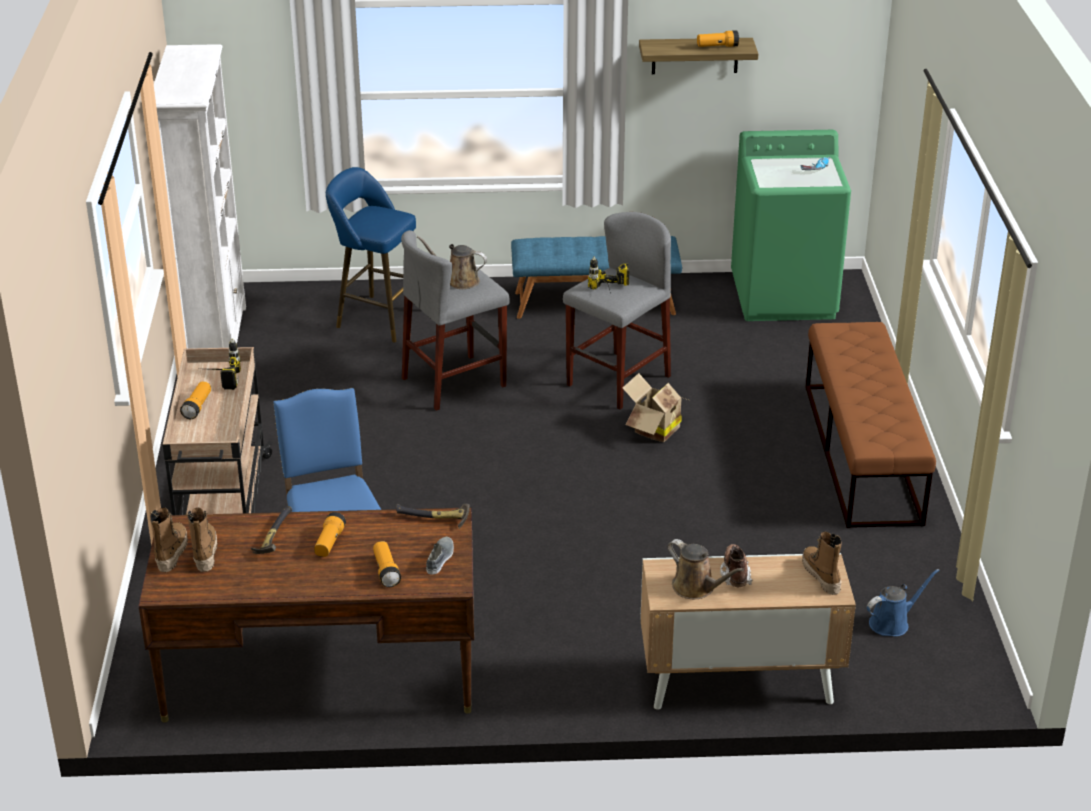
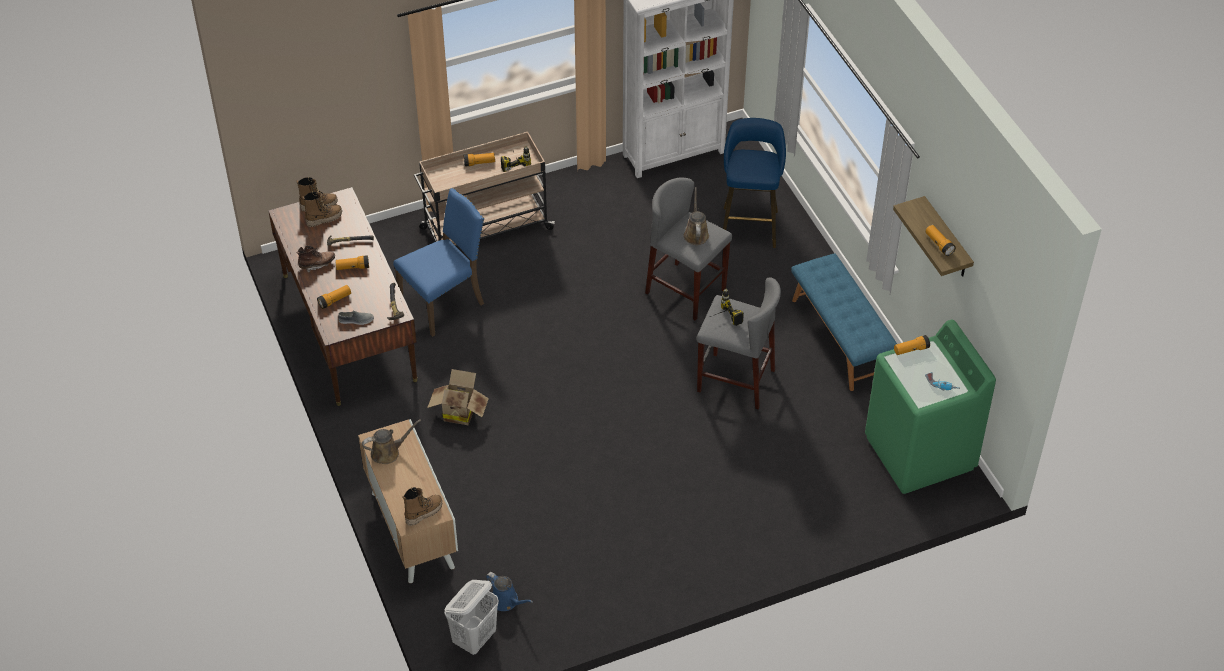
camera: 70 degrees right, 15 degrees up
cardboard box [623,373,688,442] -> cardboard box moved to [427,369,489,425]
brown watering can [667,539,744,599] -> brown watering can turned 135 degrees counterclockwise [362,419,421,464]
brown boot [720,544,753,587] -> brown boot moved to [297,246,335,273]
brown bench [805,322,936,528] -> none
none -> white laundry basket [445,580,499,655]
none -> flashlight [894,335,930,355]

